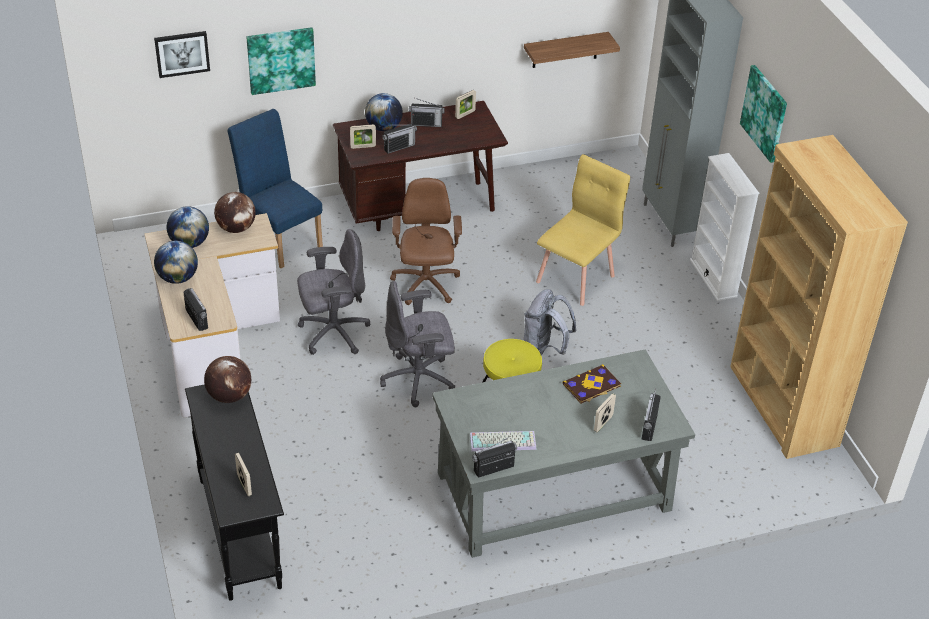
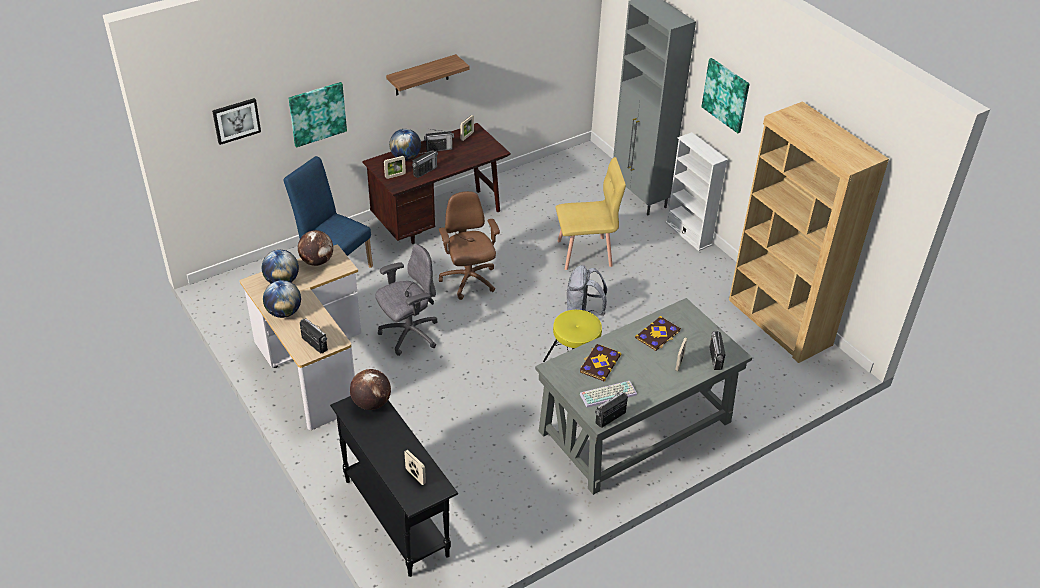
camera: 15 degrees left, 0 degrees up
grey office chair [380,281,455,407] -> none
shelf [524,32,620,68] -> shelf moved to [386,54,470,95]
yellow chair [536,154,630,306] -> yellow chair turned 60 degrees clockwise [555,157,626,270]
none -> book [580,344,622,381]

